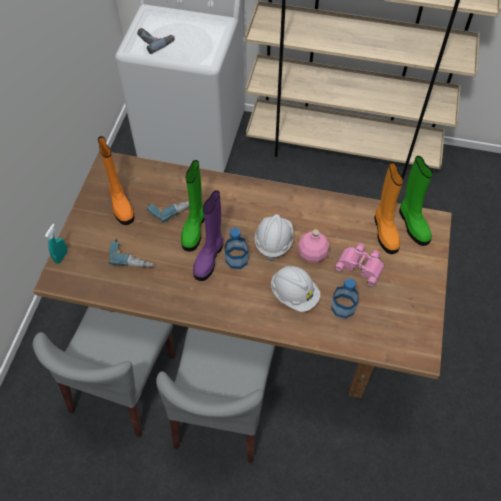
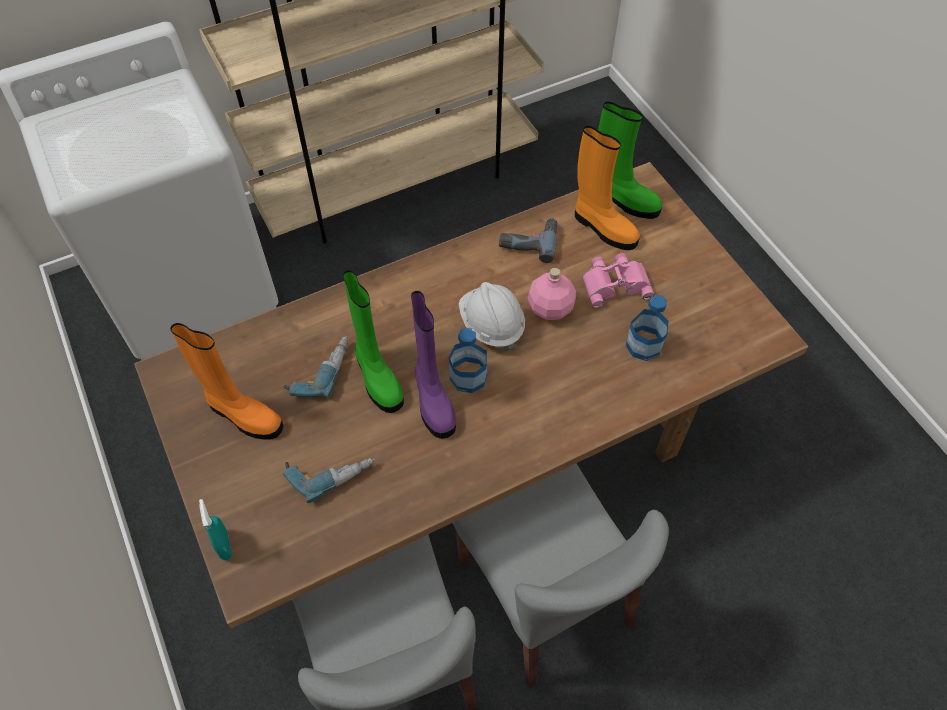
camera: 40 degrees left, 0 degrees up
power drill [137,28,175,54] -> power drill moved to [499,218,558,263]
white hard hat [271,266,320,312] -> none

